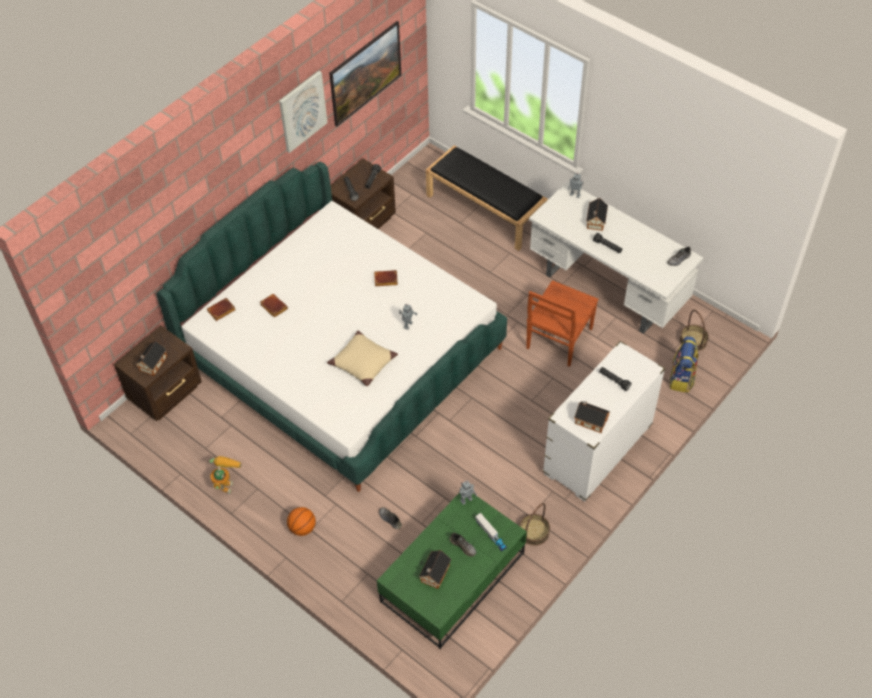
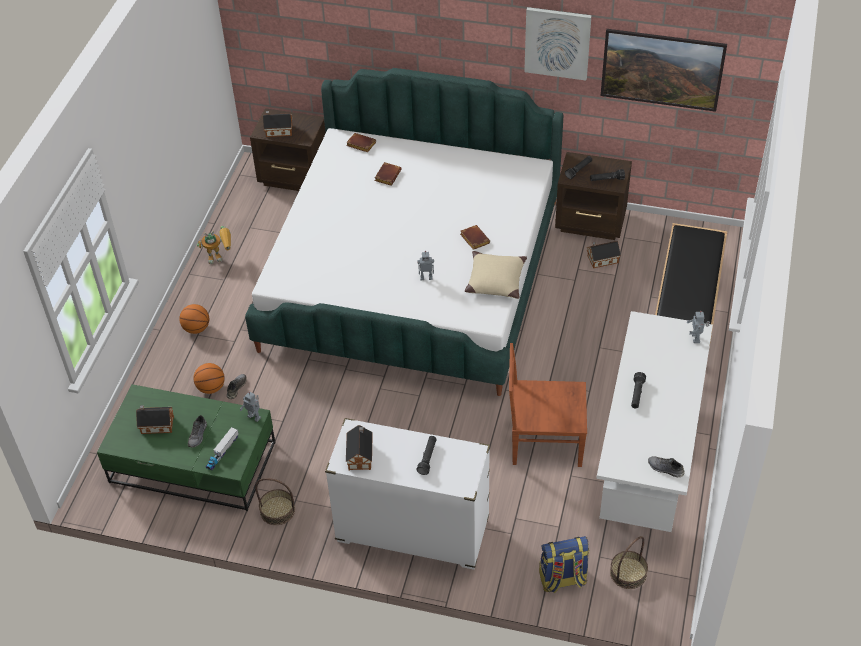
camera: 65 degrees right, 5 degrees down
beige pillow [327,331,398,386] -> beige pillow moved to [465,251,527,299]
toy house [586,198,608,231] -> toy house moved to [587,241,621,268]
none -> basketball [194,363,225,394]

